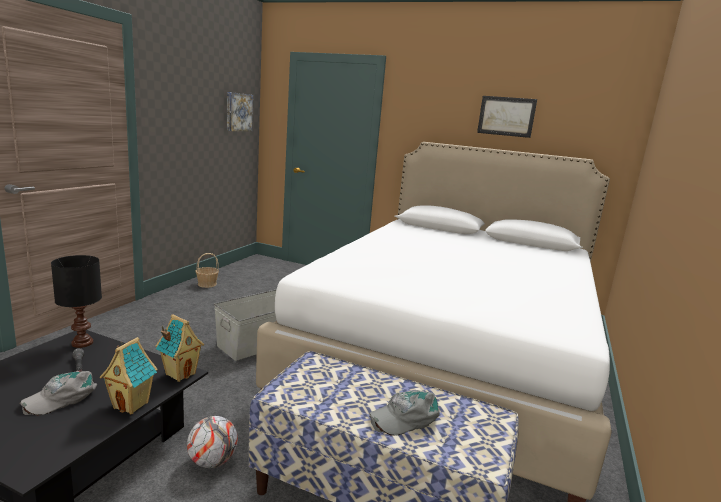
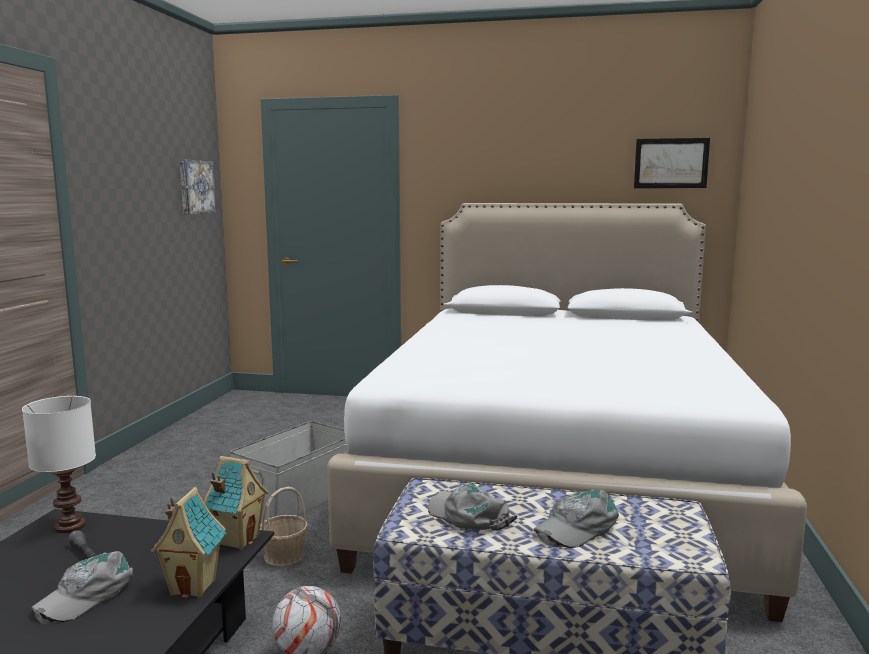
camera: 10 degrees left, 5 degrees down
black table lamp [51,255,102,348] -> white table lamp [22,396,96,533]
basket [195,253,219,288] -> basket moved to [260,487,308,566]
picture [477,96,537,138] -> picture moved to [634,138,710,188]
none -> grey cap [428,483,517,530]

